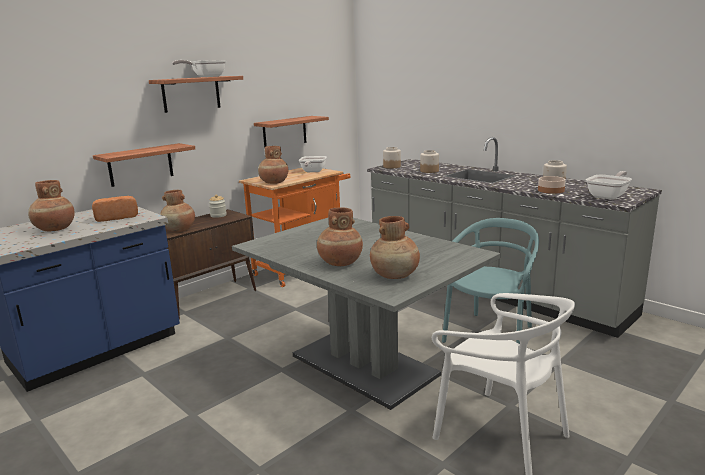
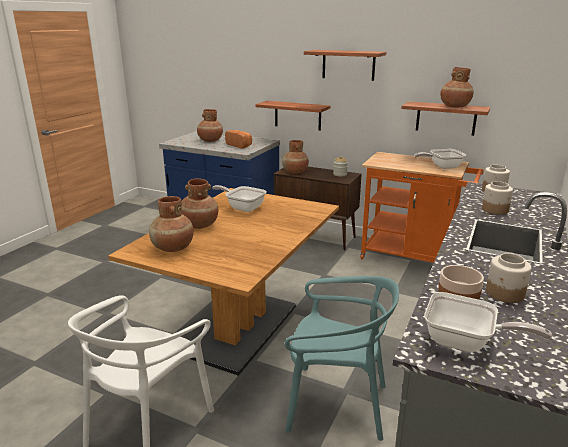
camera: 70 degrees right, 5 degrees up
frying pan [172,60,227,77] -> frying pan moved to [212,185,266,212]
grey dining table [232,218,501,410] -> brown dining table [108,188,339,376]
brown vase [258,146,288,184] -> brown vase moved to [440,67,474,107]

